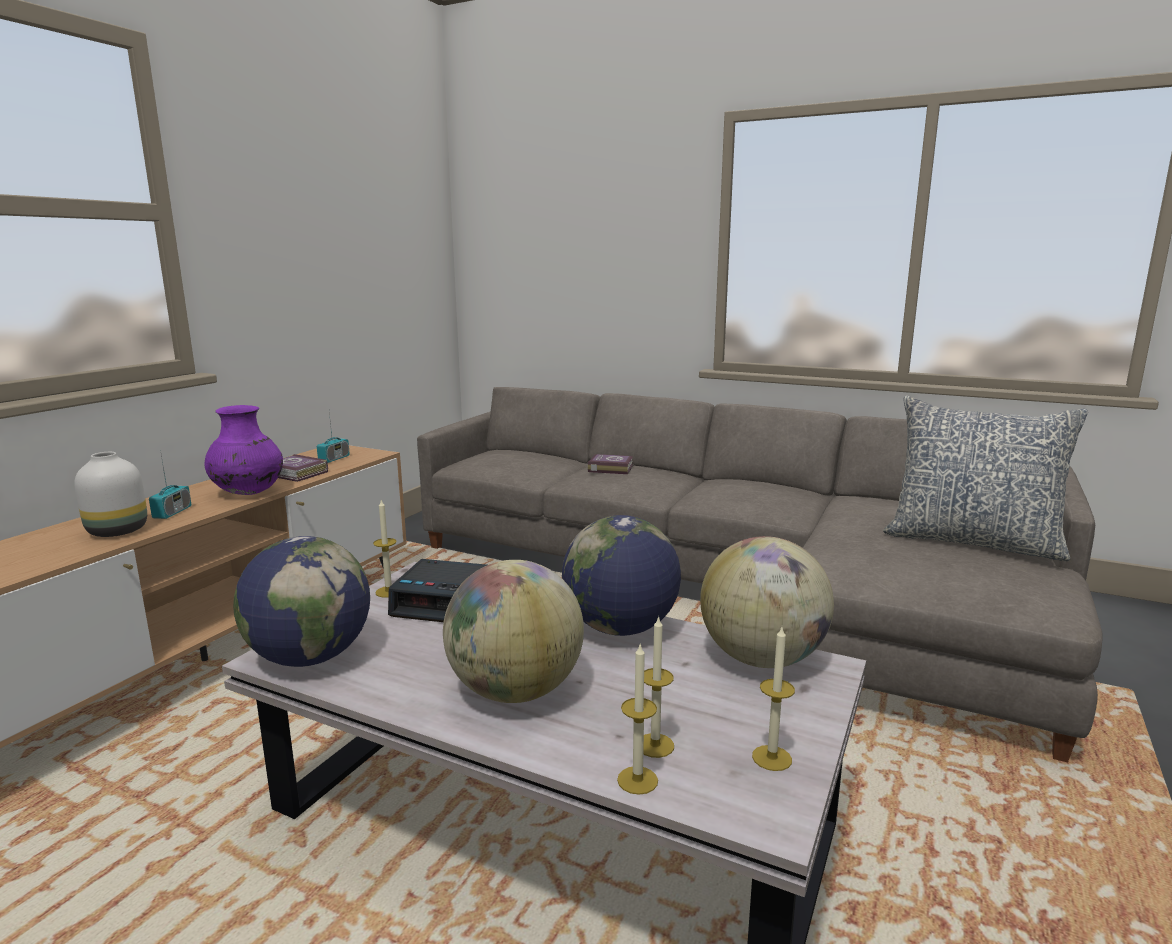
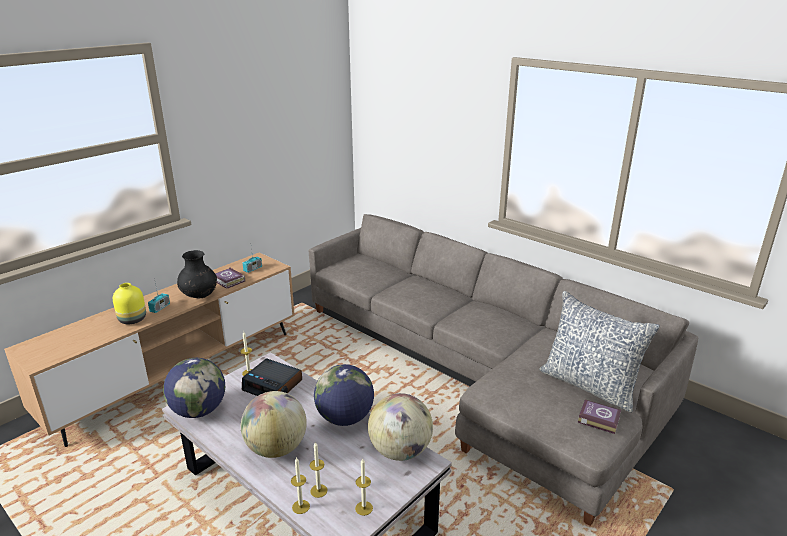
camera: 15 degrees right, 10 degrees up
white vase [74,452,147,537] -> yellow vase [113,283,146,324]
purple vase [204,405,283,495] -> black vase [177,250,217,298]
book [588,454,633,474] -> book moved to [578,400,621,434]

